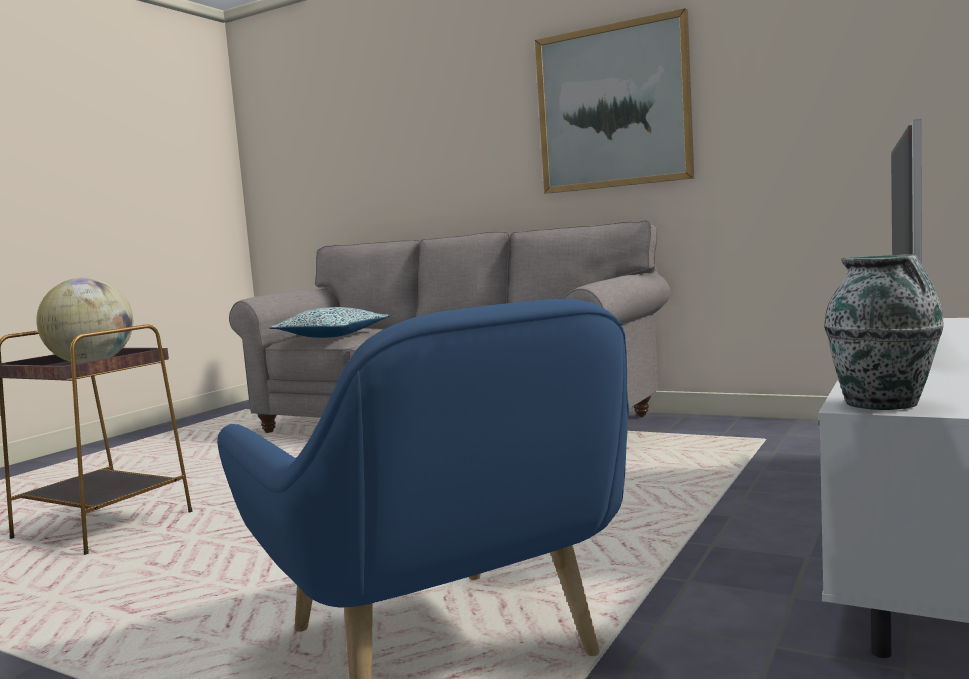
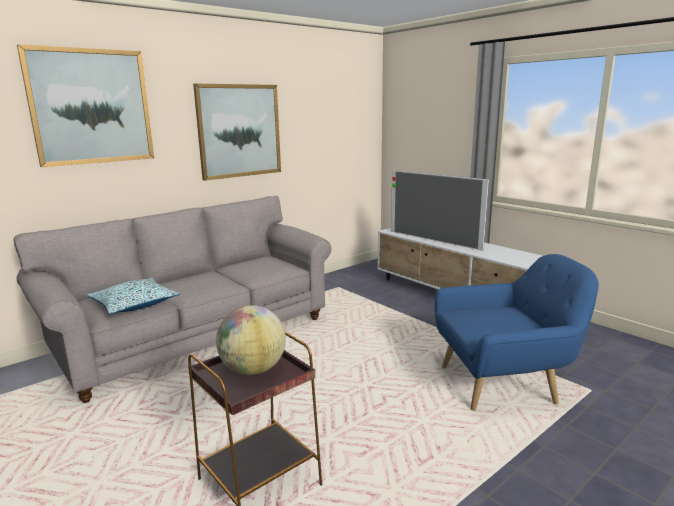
camera: 70 degrees left, 10 degrees up
vase [824,254,944,410] -> none
none -> picture [17,44,154,167]

